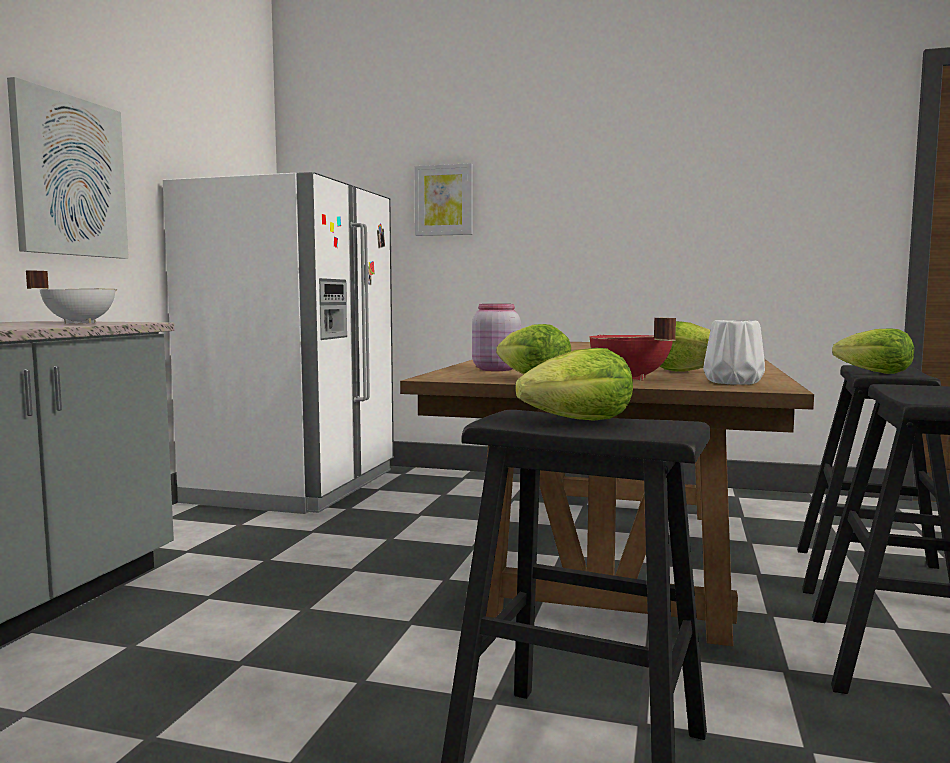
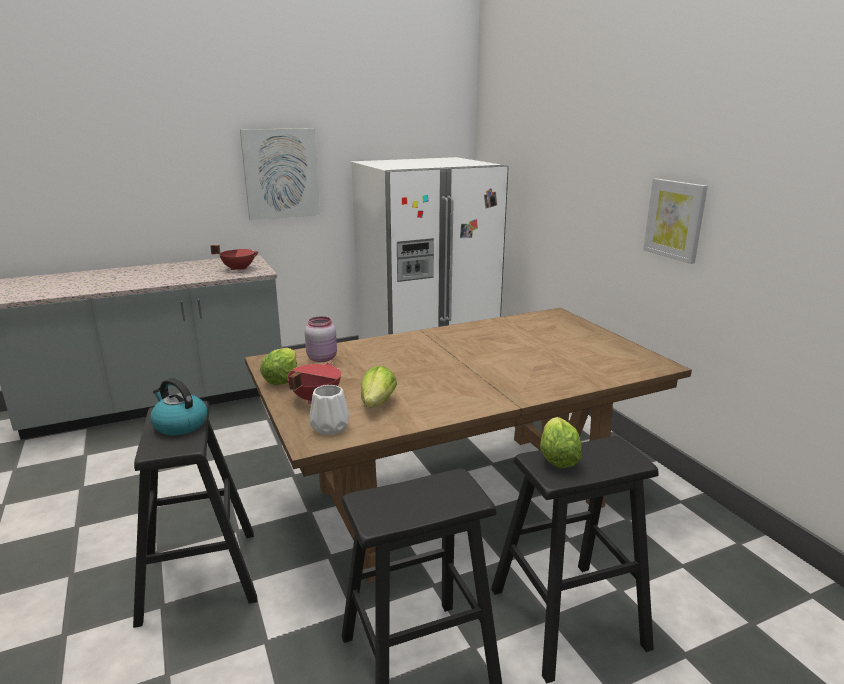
camera: 50 degrees right, 15 degrees up
white cooking pot [26,270,117,324] -> red cooking pot [210,245,259,272]
picture [414,163,473,236] -> picture moved to [643,178,708,264]
lettuce [515,348,633,421] -> kettle [150,378,207,435]

